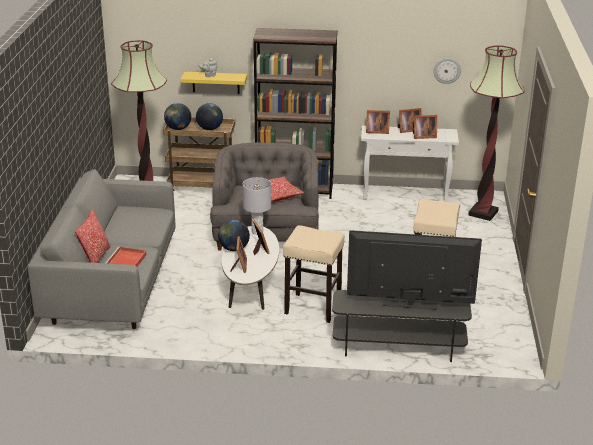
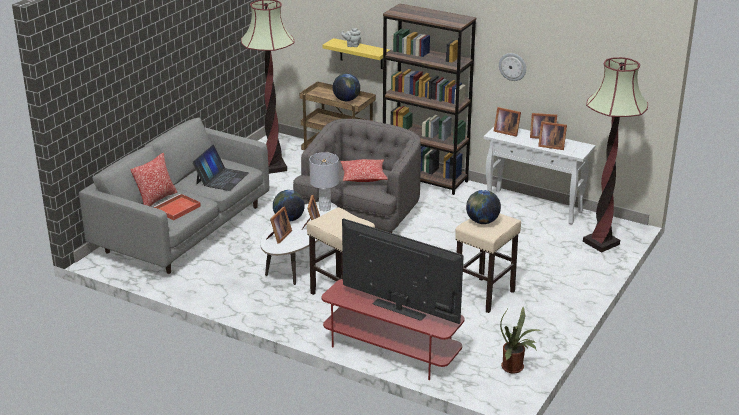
camera: 25 degrees right, 0 degrees up
globe [164,103,191,130] -> globe moved to [466,190,501,224]
grey tv stand [332,290,472,362] -> red tv stand [322,279,464,380]
wall clock [433,58,461,84] -> wall clock moved to [499,53,526,81]
none -> laptop [192,145,249,191]
none -> potted plant [500,307,540,374]

